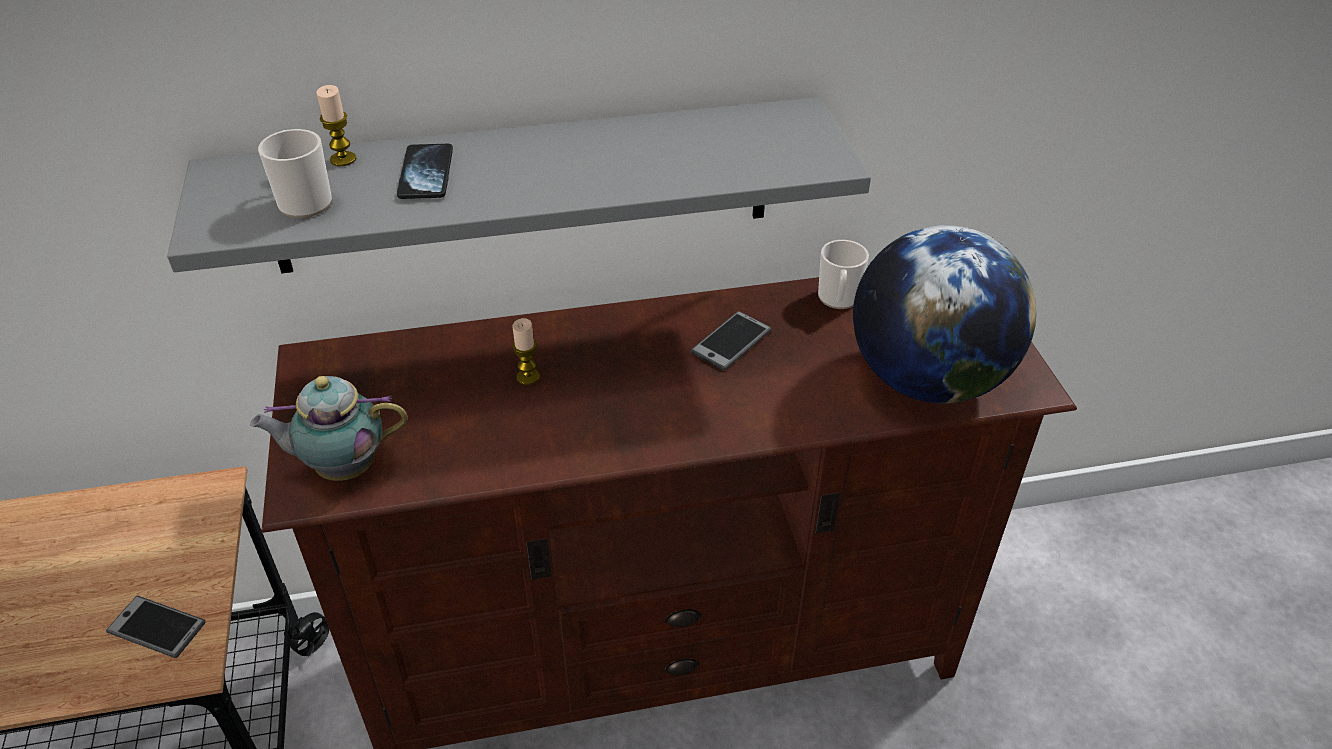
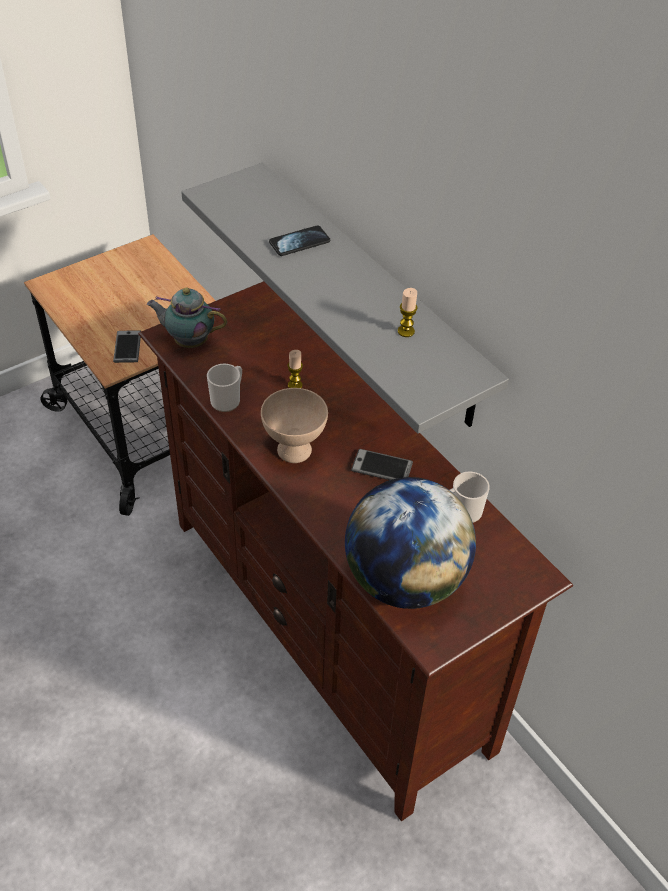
camera: 65 degrees right, 5 degrees up
teapot [250,376,408,481] -> teapot turned 45 degrees counterclockwise [147,288,227,348]
mug [258,129,332,218] -> mug moved to [207,364,242,412]
candle [316,85,356,166] -> candle moved to [398,288,417,337]
none -> beige bowl [261,388,328,463]

